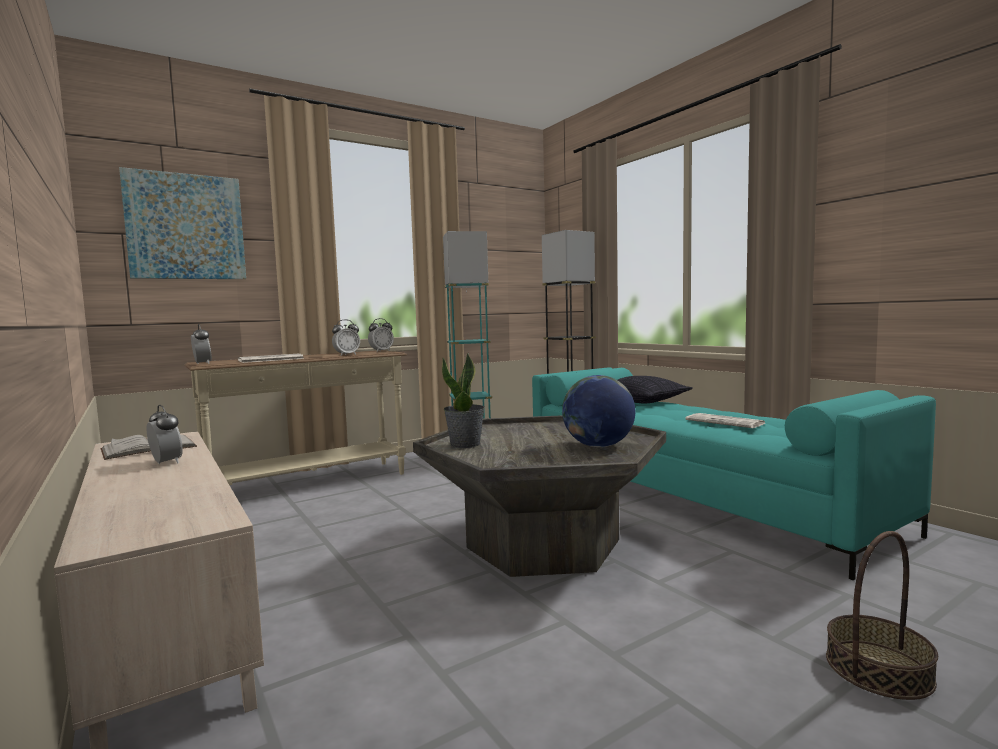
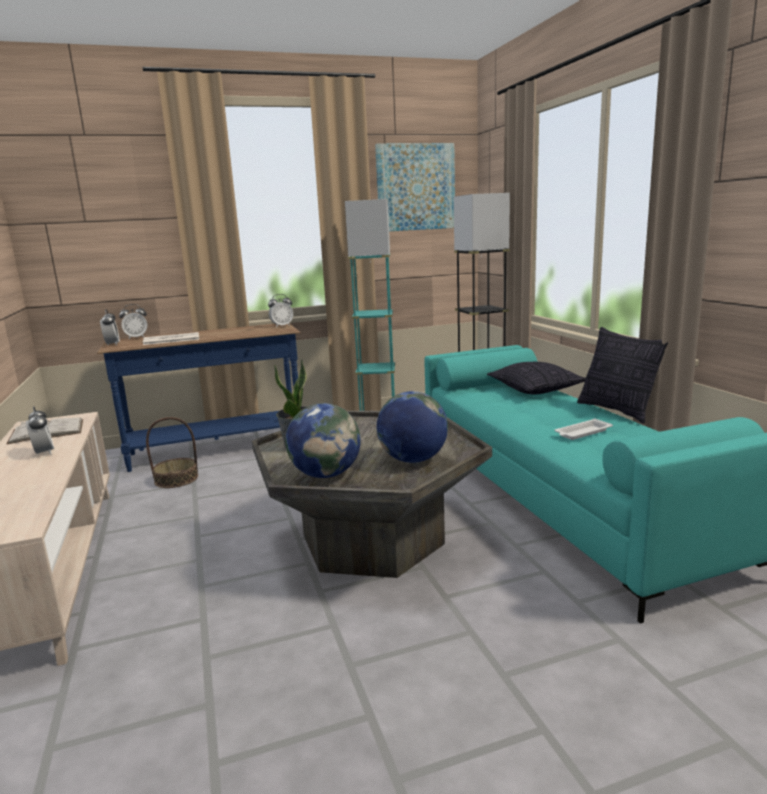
camera: 15 degrees right, 10 degrees up
picture [119,167,246,279] -> picture moved to [375,143,455,231]
beige console table [184,350,407,485] -> blue console table [97,323,301,472]
alarm clock [332,319,360,356] -> alarm clock moved to [119,304,147,339]
newspaper [686,413,766,428] -> white tray [555,418,613,440]
basket [826,531,938,700] -> basket moved to [146,417,198,488]
none -> globe [286,403,361,478]
none -> pillow [577,327,668,424]

